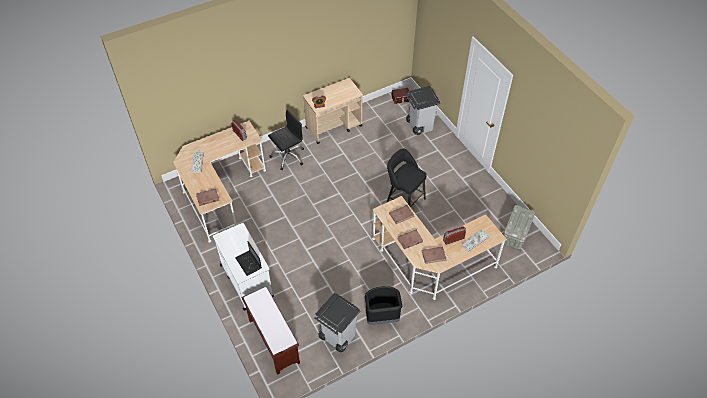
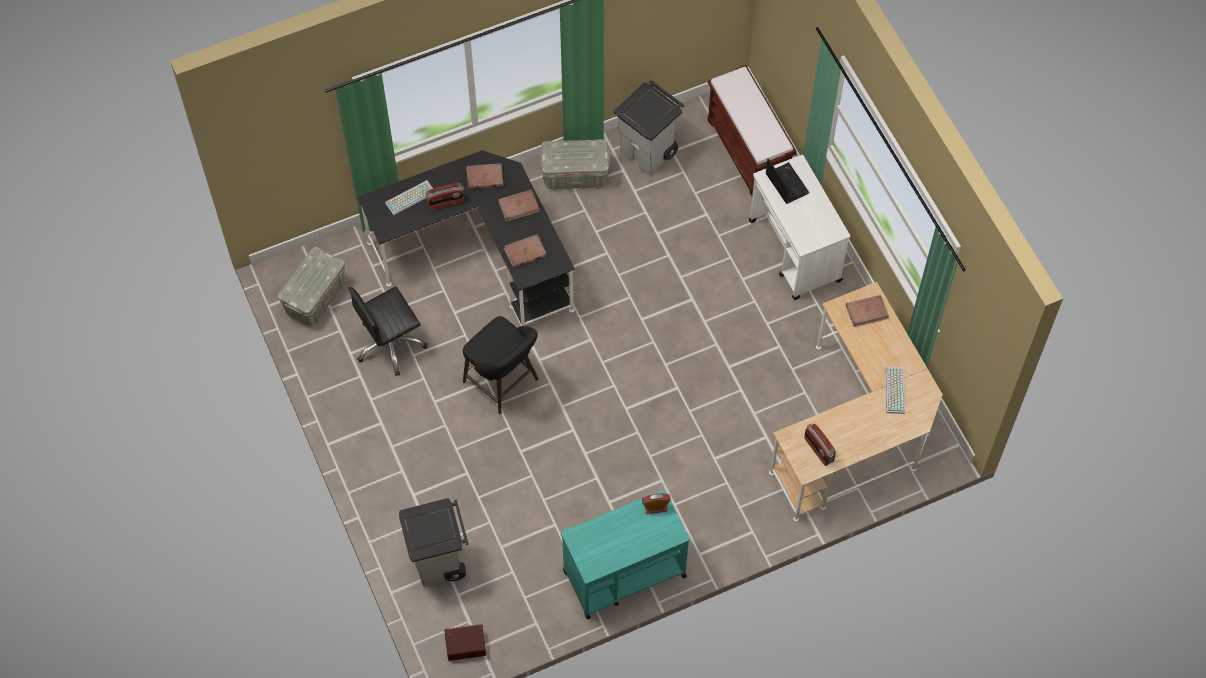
camera: 175 degrees left, 10 degrees up
black office chair [268,109,304,170] -> black office chair moved to [348,286,428,376]
beige cart [303,78,363,144] -> turquoise cart [561,489,690,619]
black trash can [365,286,402,325] -> grey storage box [540,139,610,191]
beige desk [372,196,507,300] -> black desk [358,150,575,326]

